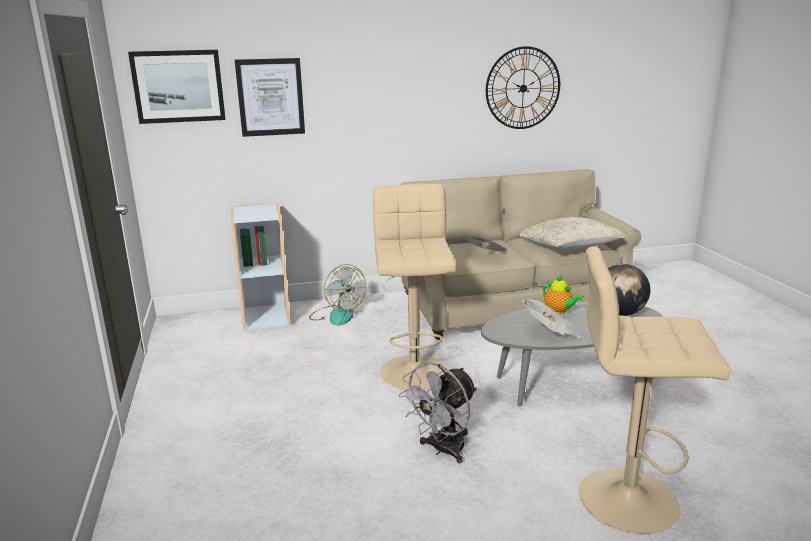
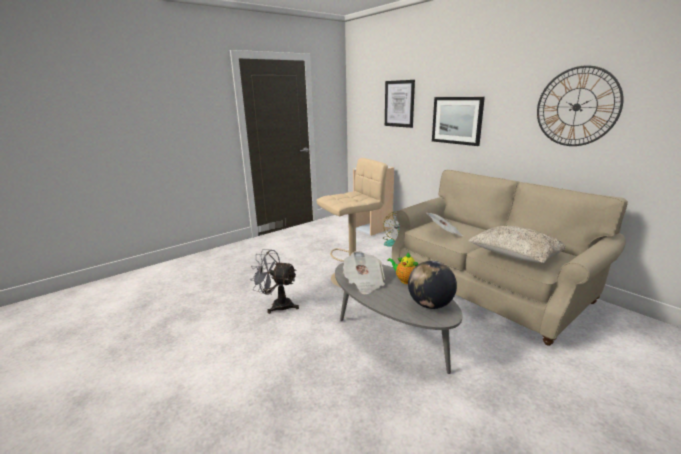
camera: 65 degrees right, 0 degrees up
picture [128,50,226,124] -> picture moved to [432,97,485,146]
teapot [543,275,584,314] -> teapot turned 105 degrees clockwise [387,253,419,284]
beige stool [579,247,731,534] -> none

